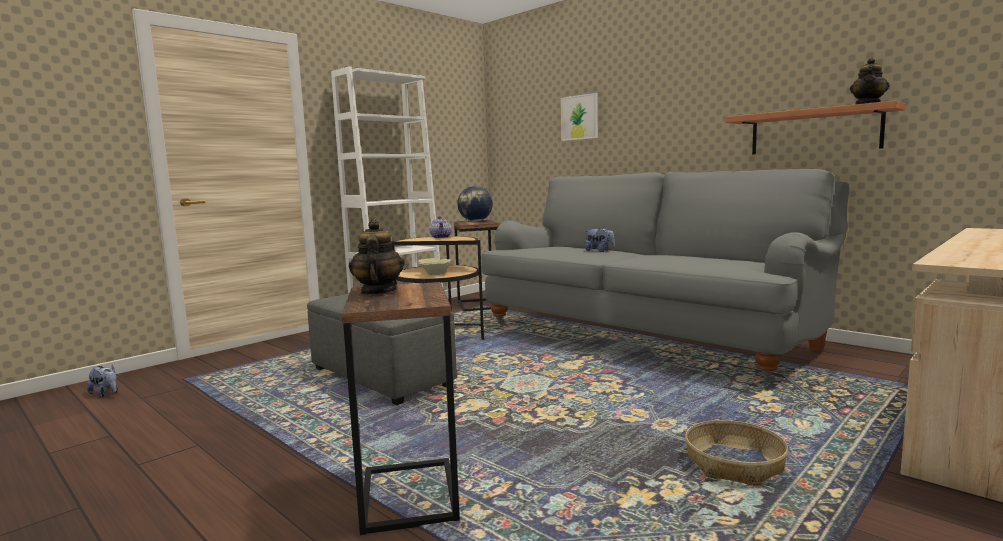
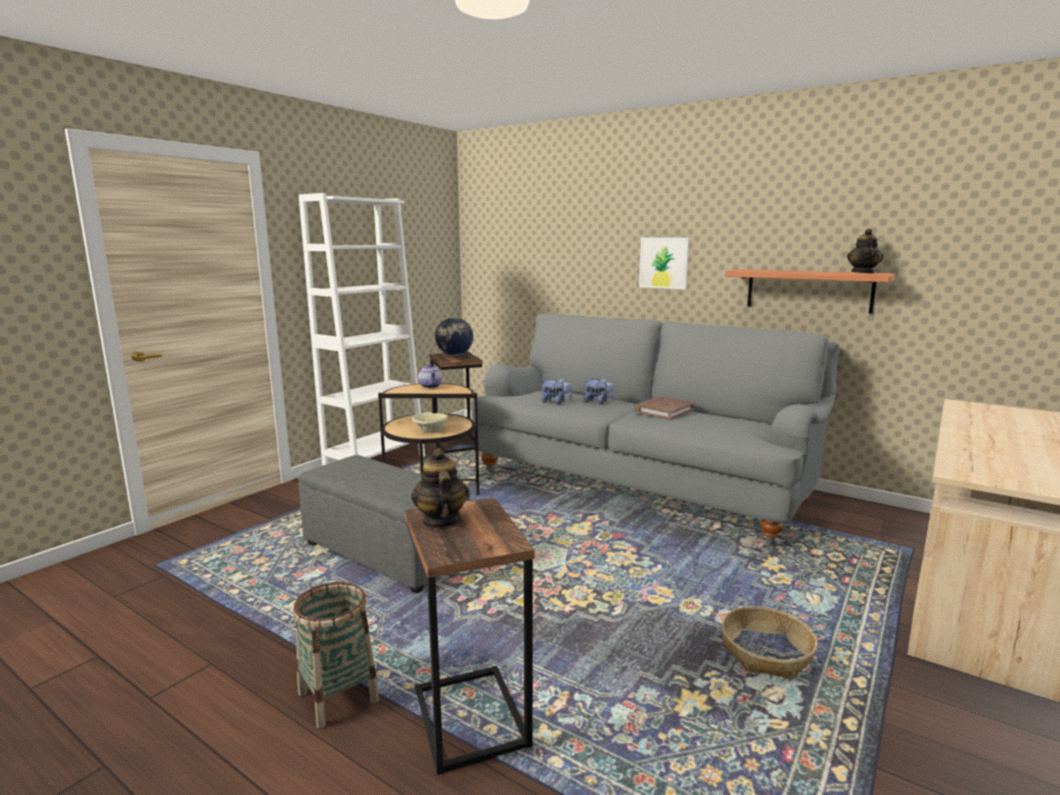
camera: 10 degrees left, 5 degrees up
plush toy [87,365,118,397] -> plush toy moved to [540,378,572,404]
picture [561,93,598,141] -> picture moved to [639,238,690,289]
none -> basket [293,582,379,728]
none -> brown book [634,396,695,420]

